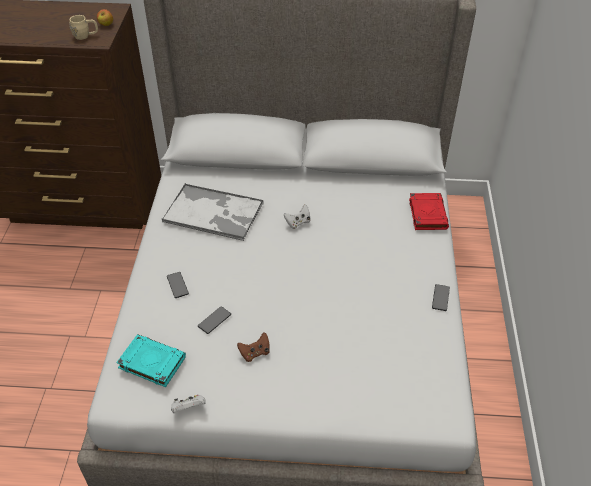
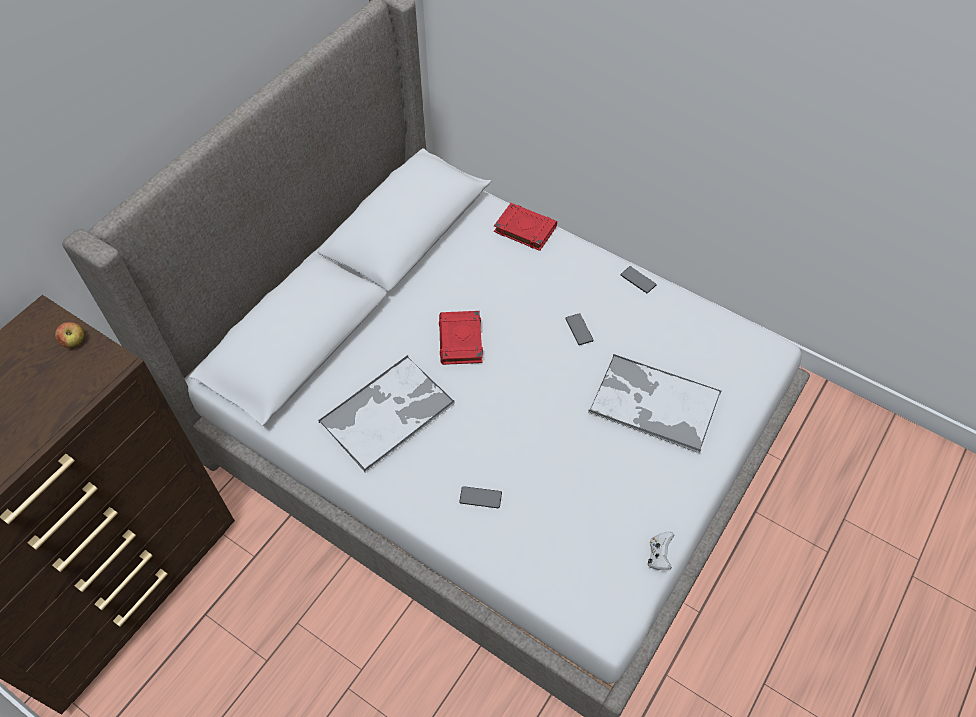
camera: 60 degrees left, 10 degrees up
beige mug [69,15,98,40] -> none
turquoise book [116,334,186,387] -> none
phone [198,306,231,334] -> phone moved to [565,313,594,345]
brown game controller [237,332,270,362] -> none
white game controller [283,204,310,229] -> red book [439,311,483,365]
none -> tray [588,354,721,453]

